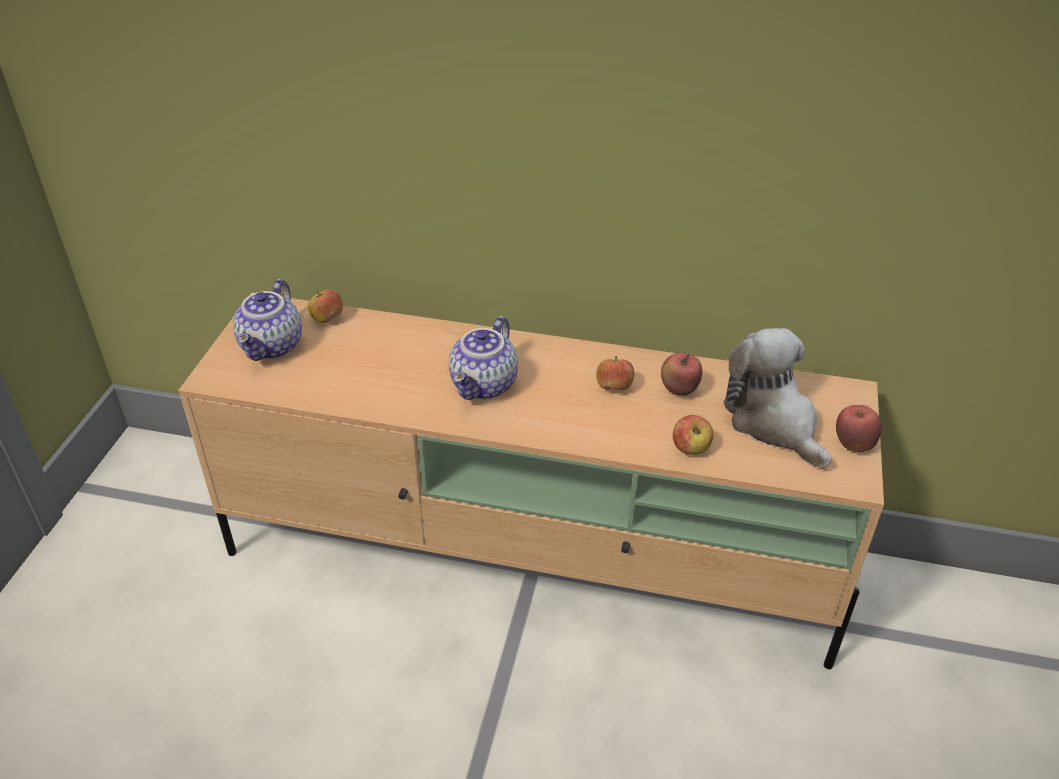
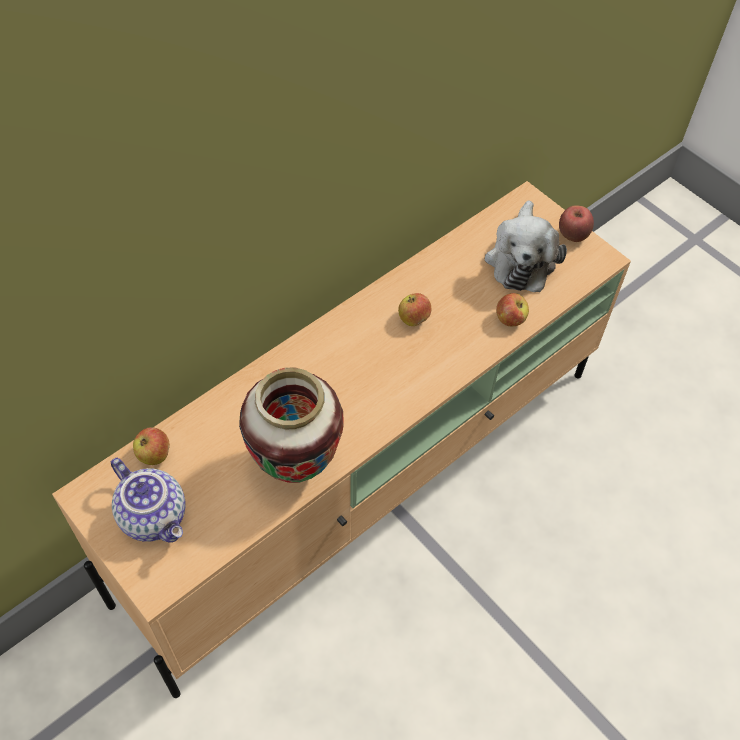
camera: 55 degrees left, 15 degrees up
teapot [449,316,518,400] -> none
apple [661,353,702,396] -> none
plush toy [724,328,832,468] -> plush toy turned 90 degrees counterclockwise [485,200,567,292]
none -> vase [239,368,344,483]

